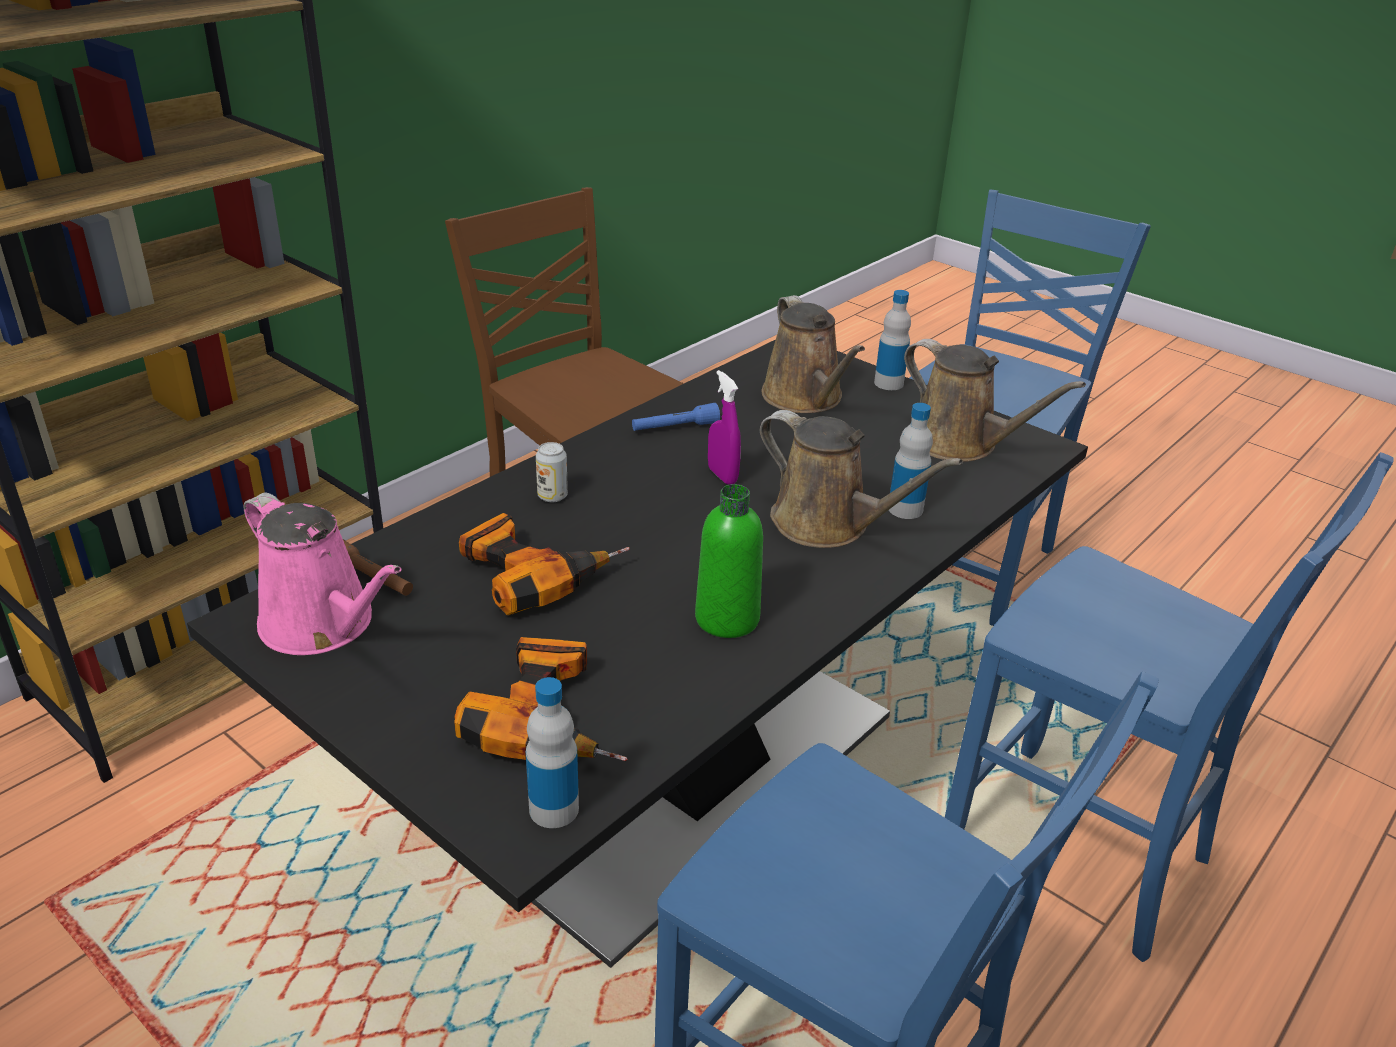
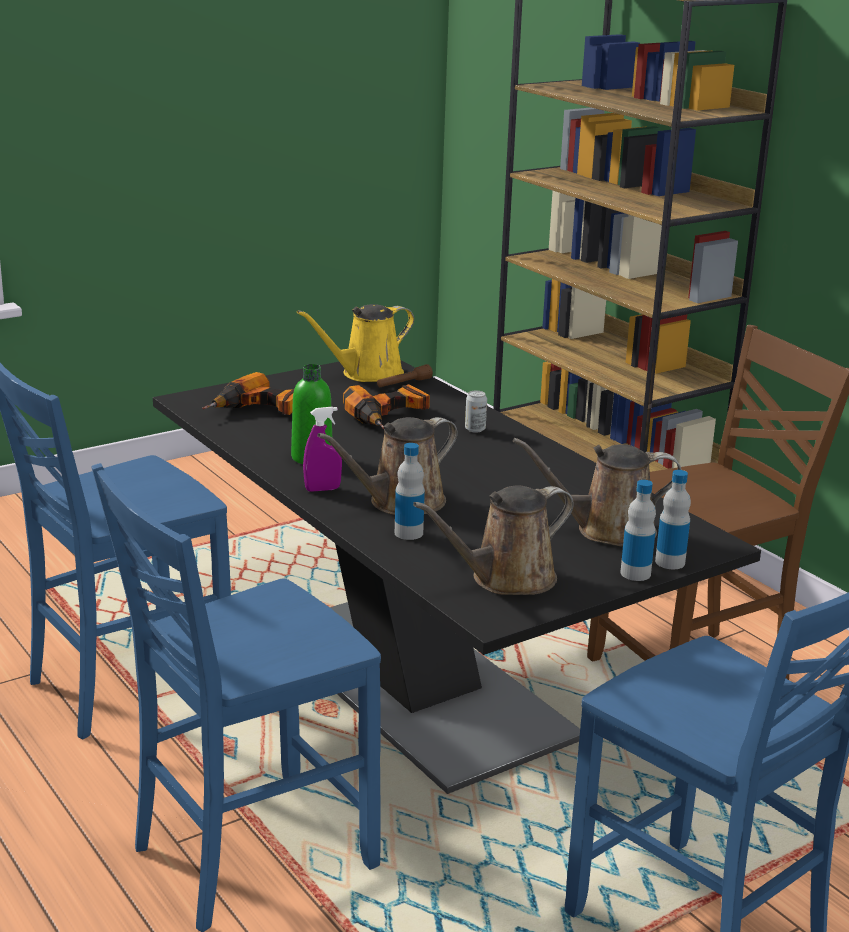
camera: 105 degrees right, 10 degrees down
pink watering can [243,492,402,655] -> yellow watering can [297,304,414,382]
bottle [526,677,579,828] -> bottle moved to [655,470,691,569]
blue flashlight [632,403,720,431] -> none
purple spray bottle [708,370,741,485] -> purple spray bottle moved to [303,407,342,492]

